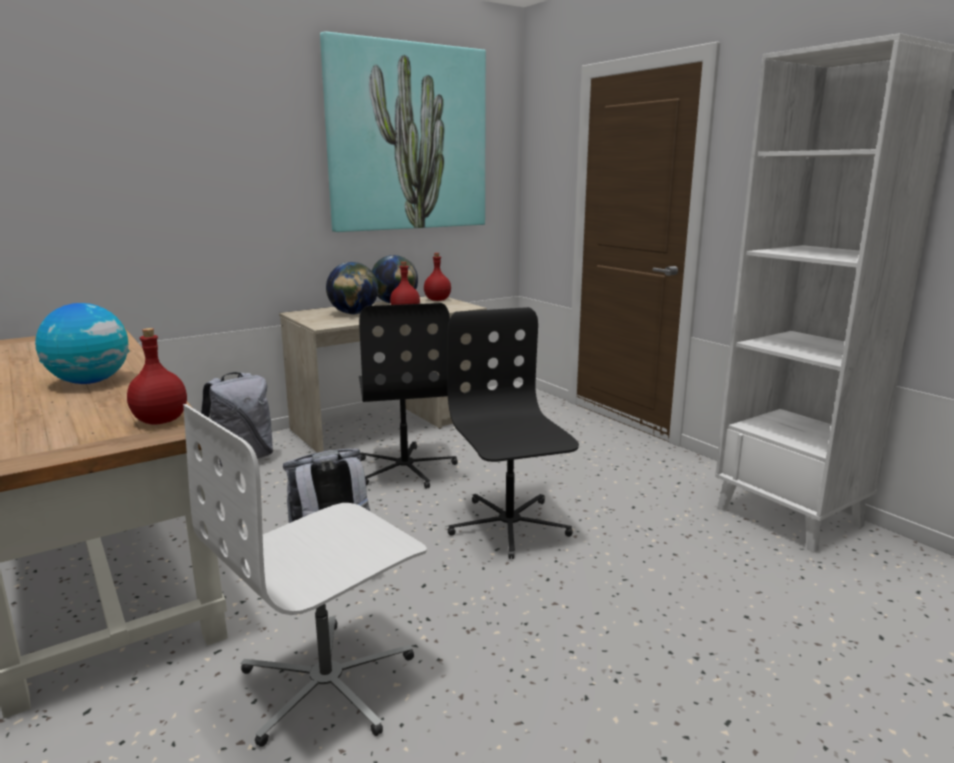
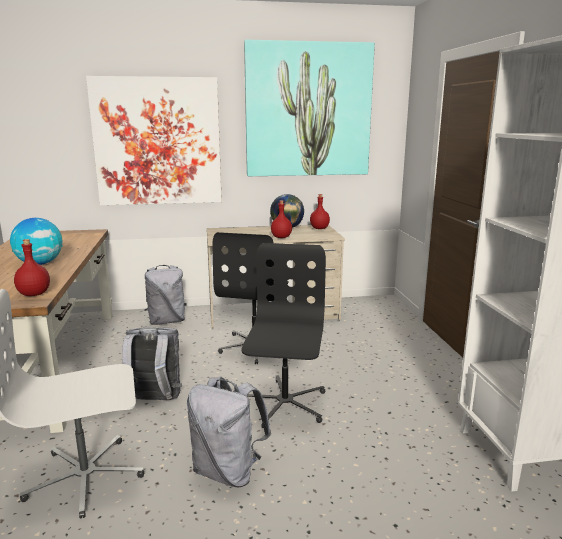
camera: 25 degrees right, 0 degrees up
globe [326,262,378,314] -> none
none -> picture [86,76,222,205]
none -> grey backpack [187,377,271,487]

